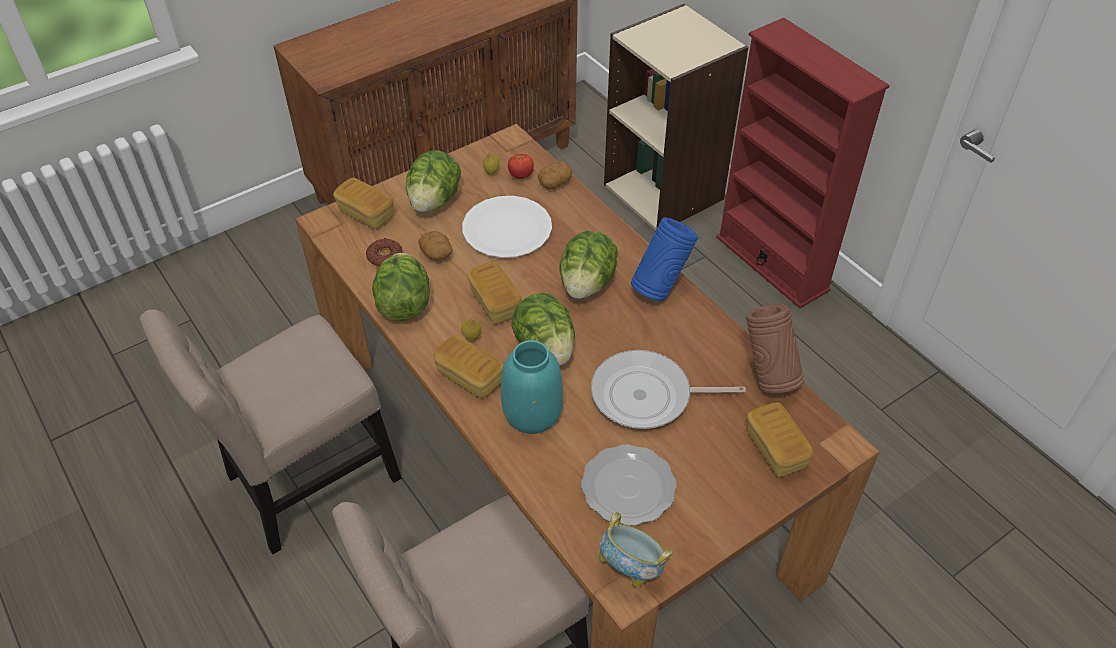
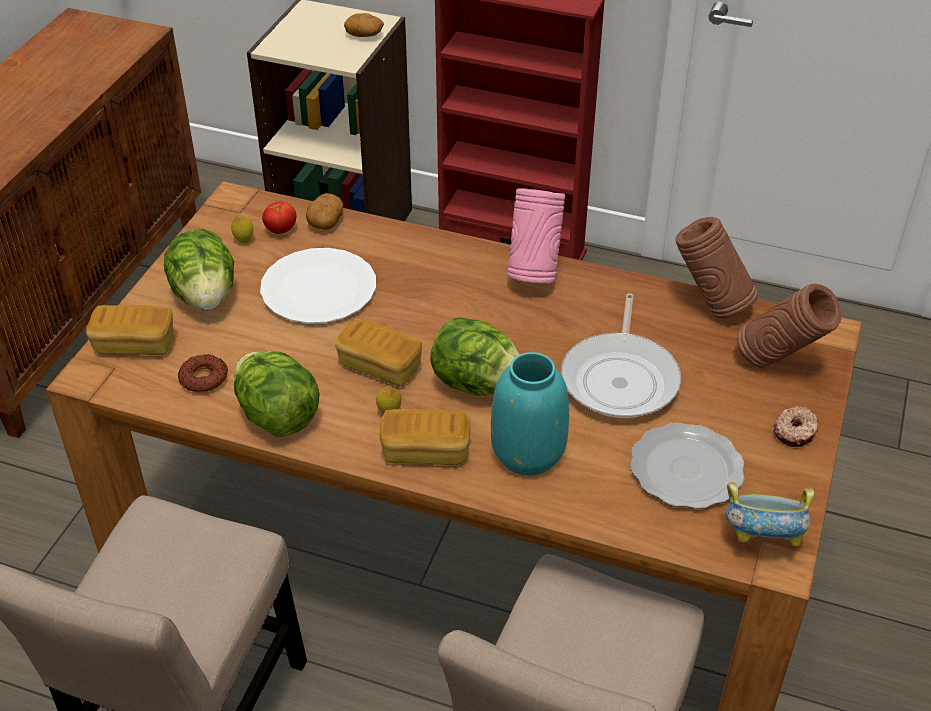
camera: 35 degrees left, 5 degrees down
potato [418,231,453,261] -> potato moved to [344,13,384,37]
lettuce [559,231,618,299] -> none
frying pan [591,350,746,429] -> frying pan turned 45 degrees counterclockwise [561,293,681,418]
blue vase [631,217,698,301] -> pink vase [507,189,565,284]
bread [747,403,813,477] -> brown vase [737,284,842,368]
none -> donut [774,406,819,447]

